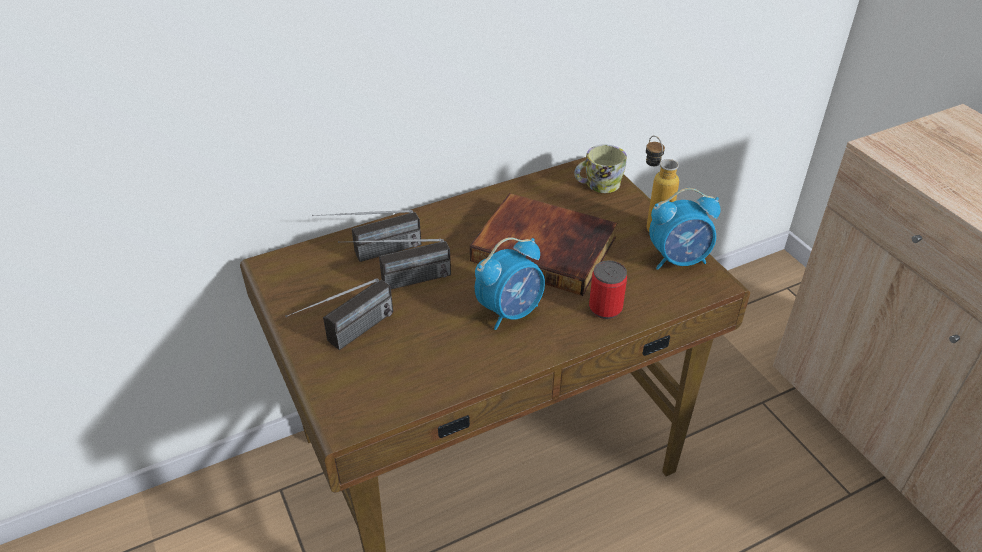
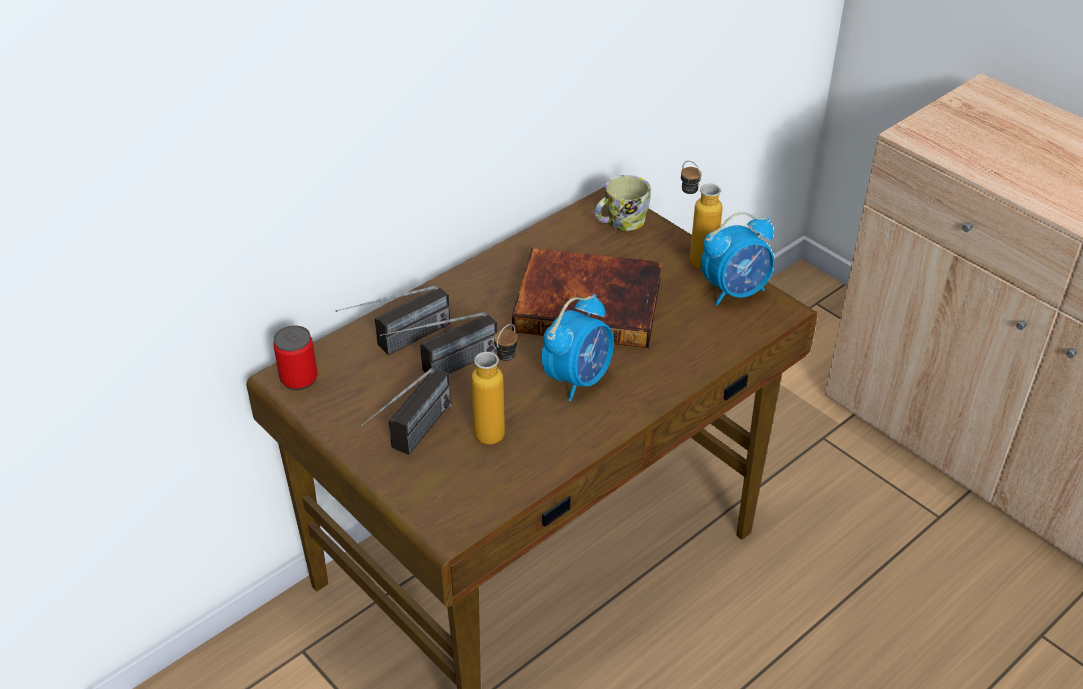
camera: 15 degrees left, 0 degrees up
can [589,260,627,319] -> can moved to [274,325,318,390]
none -> bottle [471,324,518,445]

